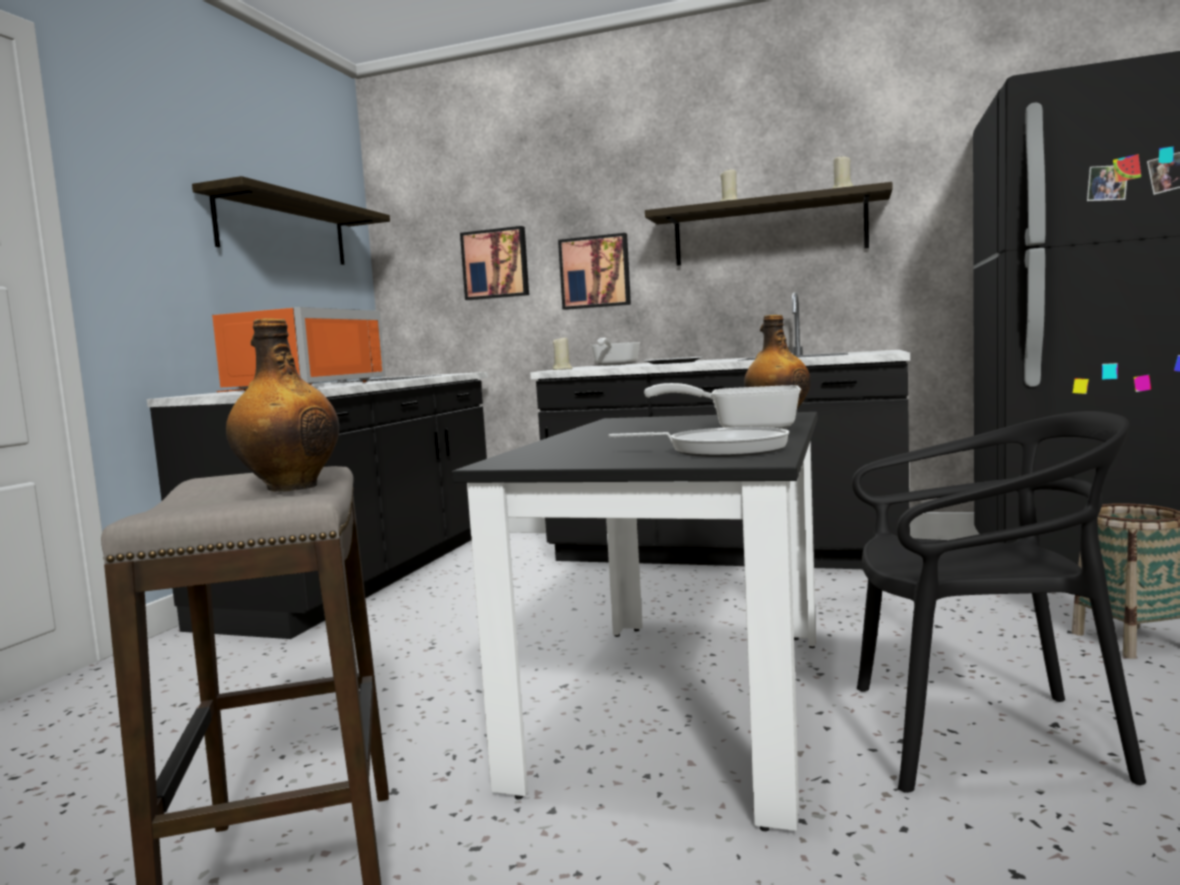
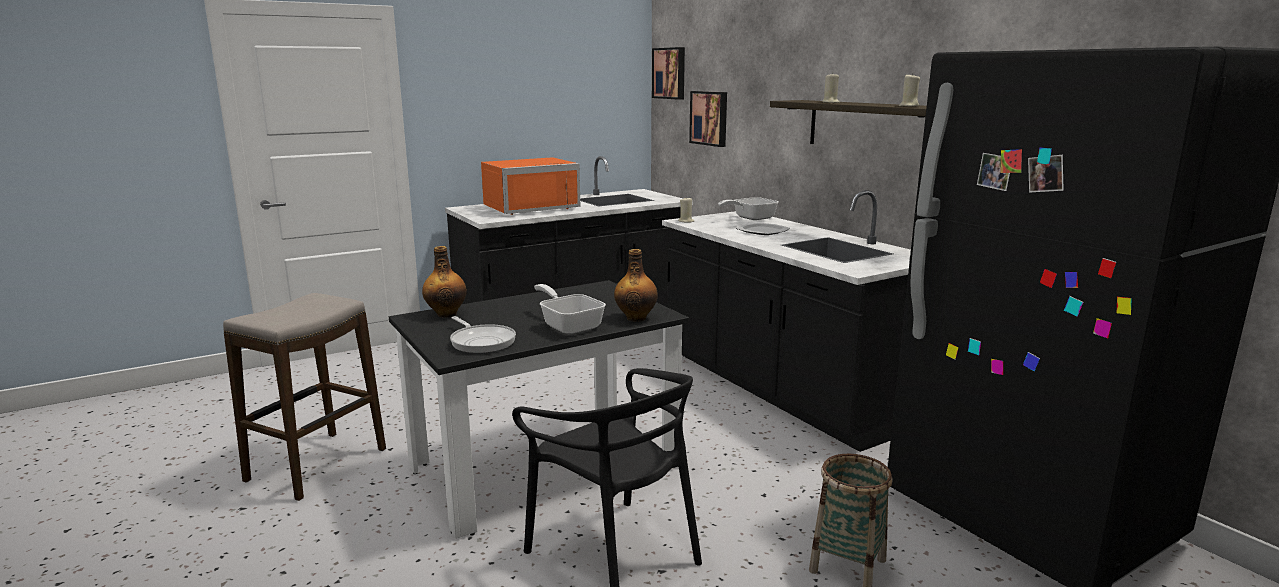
camera: 40 degrees right, 10 degrees up
shelf [192,176,390,265] -> none
bottle [226,319,339,492] -> bottle moved to [422,246,467,318]
picture [558,233,631,310] -> picture moved to [652,47,685,100]

